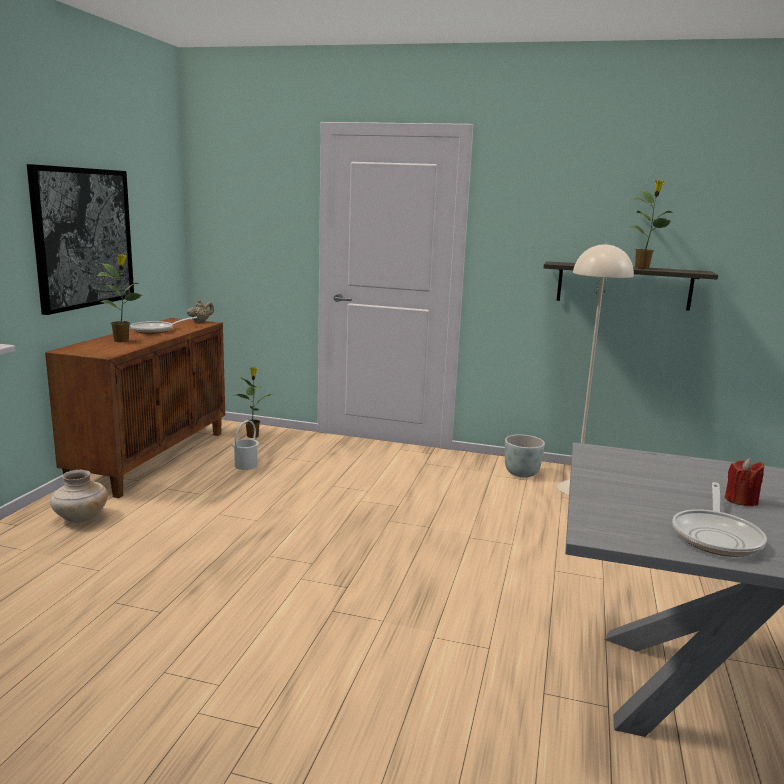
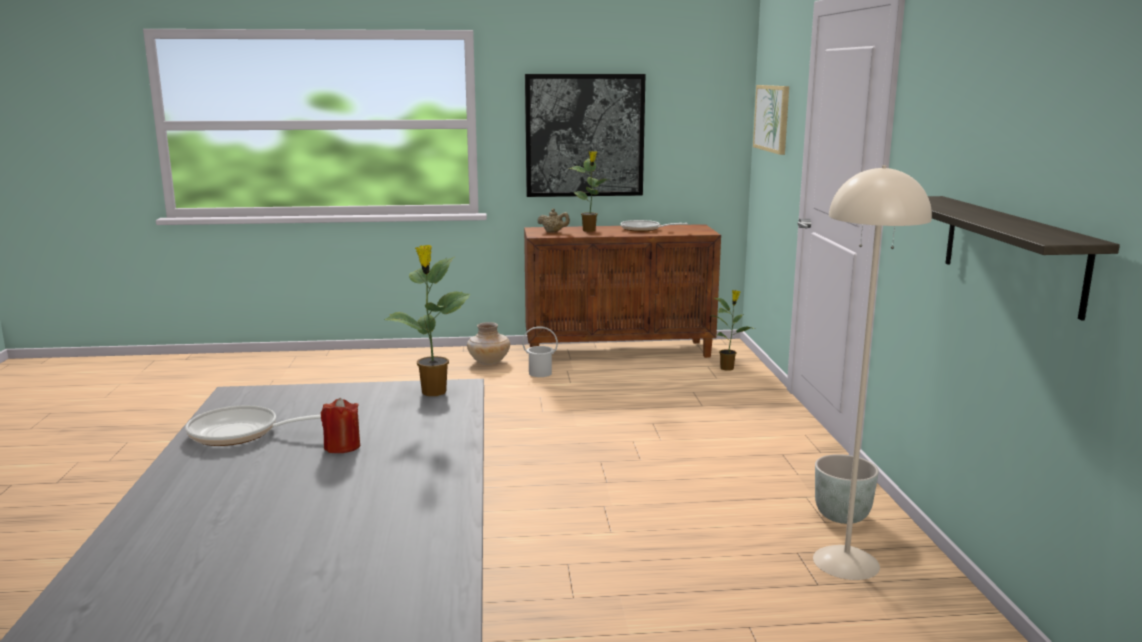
camera: 70 degrees right, 0 degrees up
beige teapot [187,300,214,323] -> beige teapot moved to [537,209,570,233]
white bucket [232,420,259,470] -> white bucket moved to [522,326,558,377]
potted plant [629,180,672,269] -> potted plant moved to [384,245,471,396]
none -> picture [753,85,789,155]

